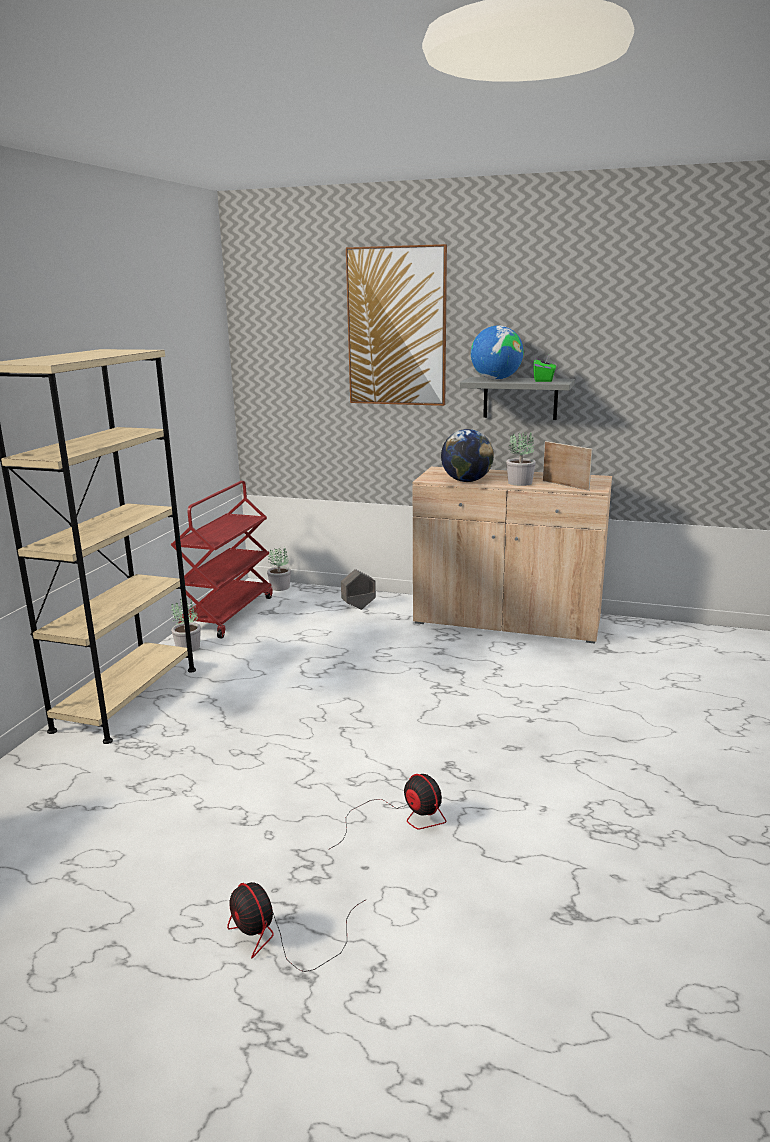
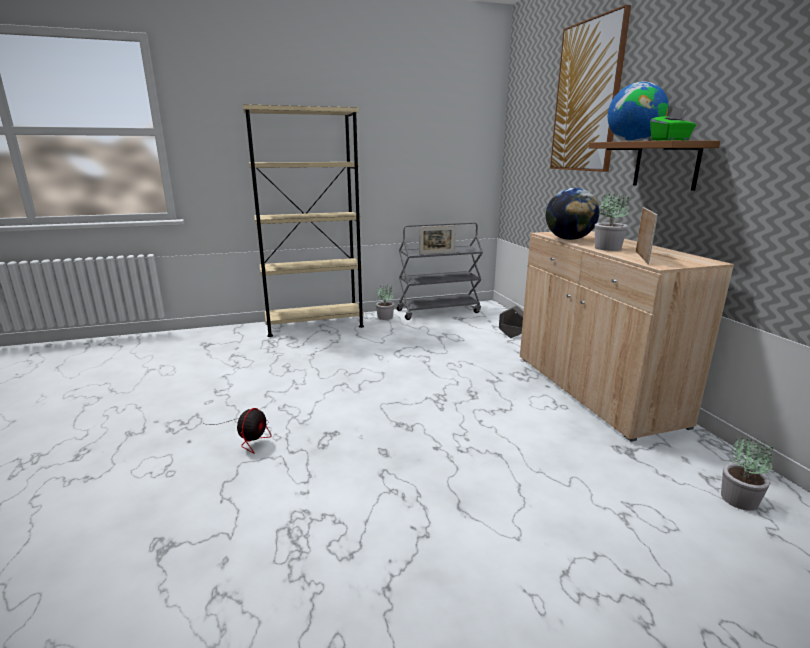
camera: 55 degrees right, 0 degrees up
red cart [171,481,273,639] -> grey cart [397,222,483,320]
fan [227,882,367,972] -> none
potted plant [267,547,291,591] -> potted plant moved to [721,438,774,511]
grey shelf [460,377,575,420] -> brown shelf [589,140,720,191]
none -> picture frame [419,226,456,254]

